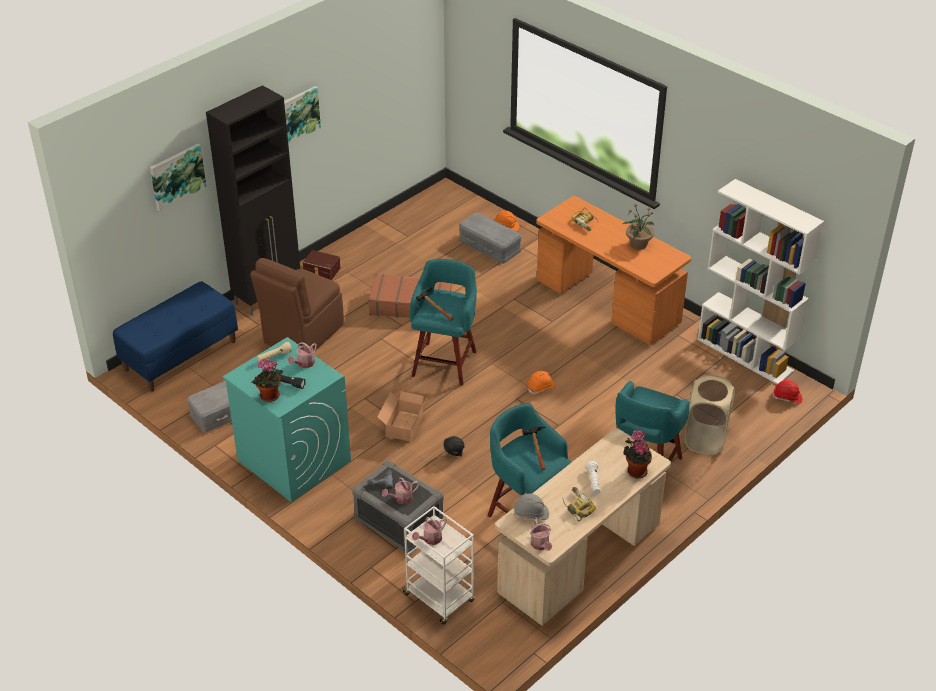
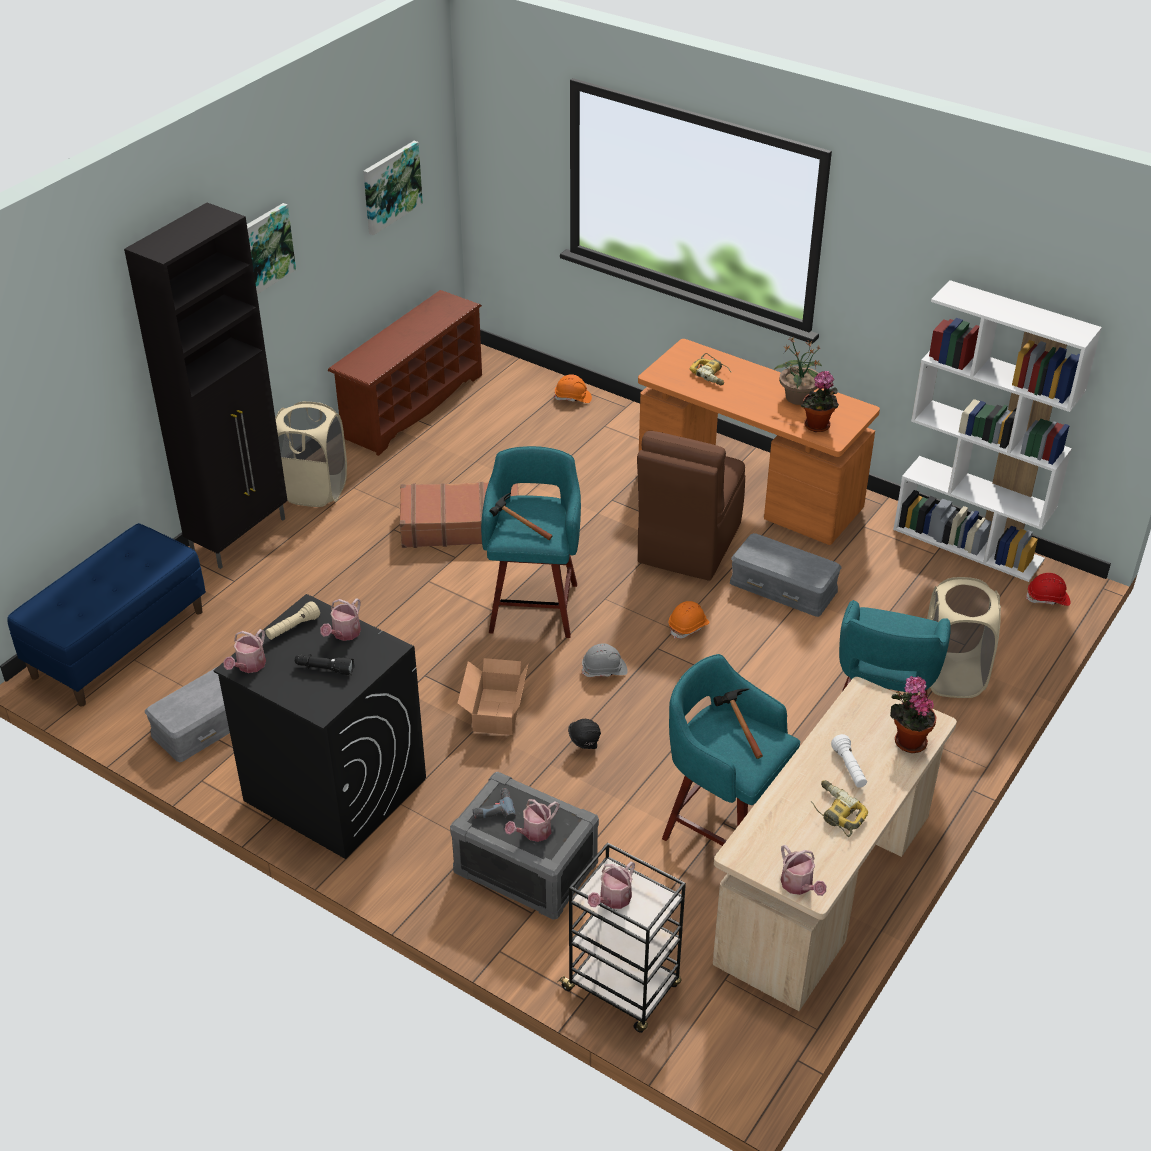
camera: 10 degrees left, 0 degrees up
picture [150,144,207,211] -> picture moved to [363,141,423,235]
turquoise washing machine [223,337,351,502] -> black washing machine [214,594,426,859]
brown chair [250,258,344,350] -> brown chair moved to [637,431,745,581]
potted plant [252,359,283,402] -> potted plant moved to [801,371,839,432]
brown storage box [303,250,340,280] -> beige laundry basket [275,401,347,507]
white cart [401,506,475,625] -> black cart [557,842,686,1033]
grey storage box [459,213,522,264] -> grey storage box moved to [730,533,841,617]
grey hard hat [514,494,549,520] -> grey hard hat moved to [582,643,628,677]
none -> watering can [223,629,266,673]
none -> brown shoe rack [328,290,482,456]

